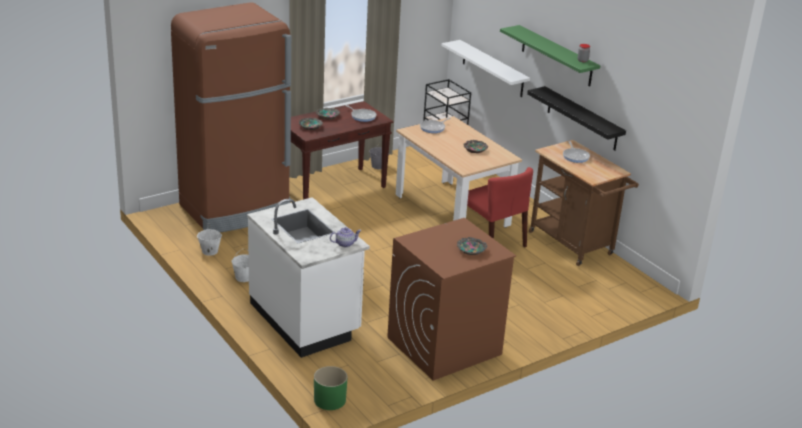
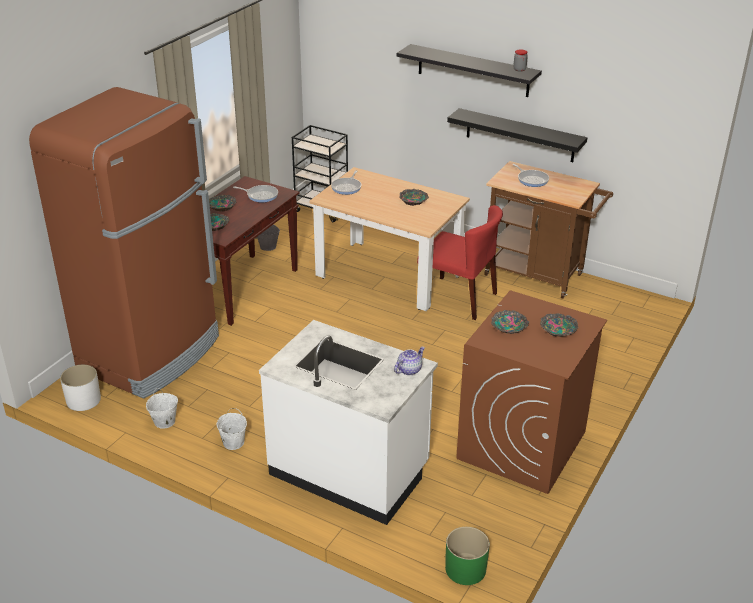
camera: 25 degrees left, 5 degrees up
white shelf [442,40,530,97] -> none
green shelf [500,25,600,87] -> black shelf [396,44,542,97]
none -> white planter [60,365,101,411]
none -> bowl [491,310,530,334]

